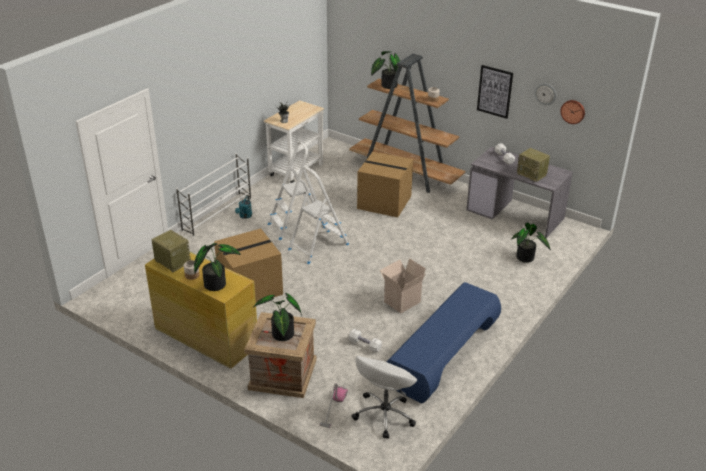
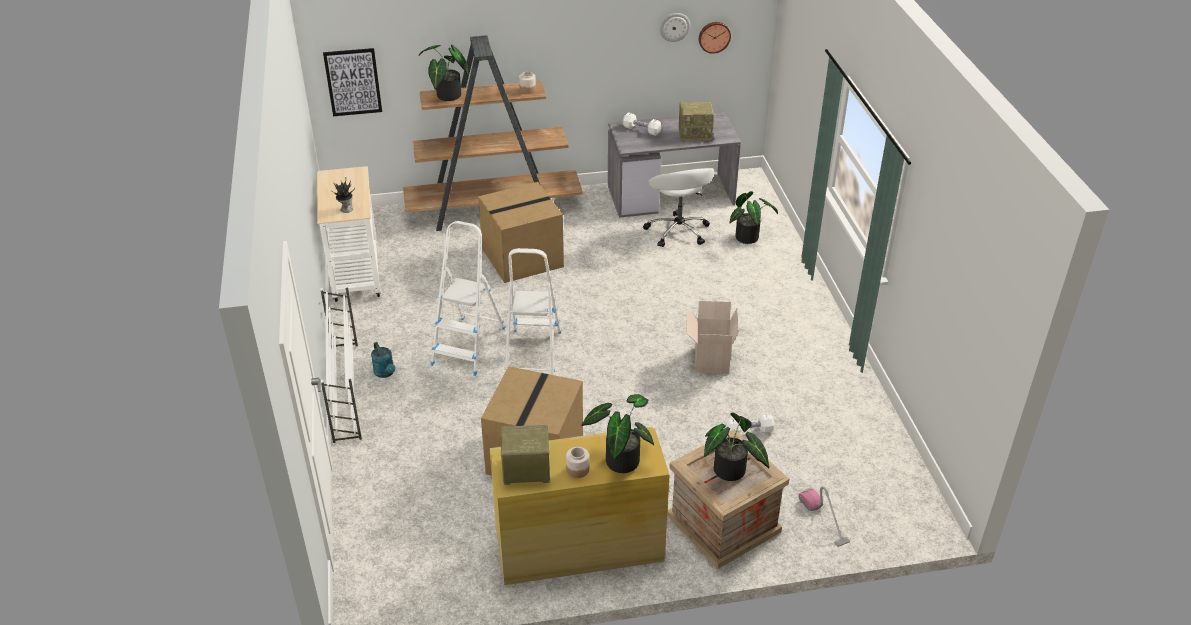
camera: 45 degrees left, 5 degrees up
white office chair [352,356,417,439] -> white office chair moved to [643,168,714,247]
blue bench [386,282,501,403] -> none
picture [477,65,513,119] -> picture moved to [323,48,382,116]

